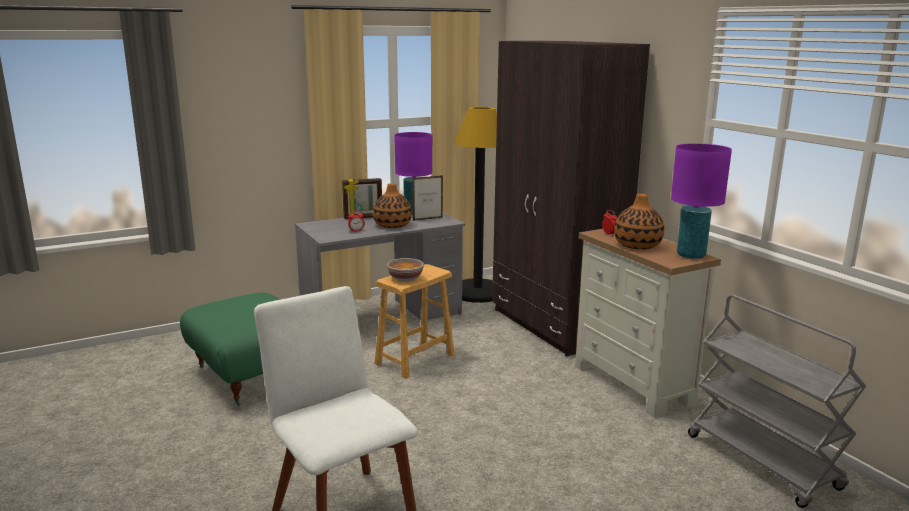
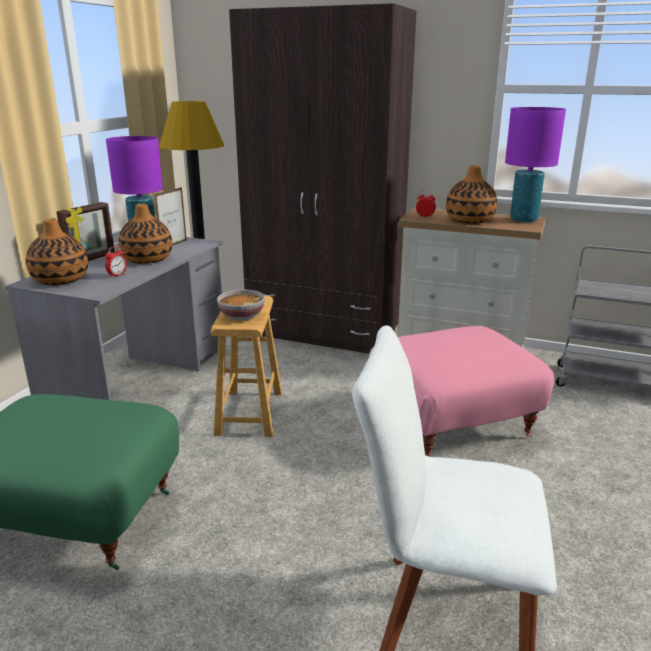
camera: 40 degrees left, 5 degrees up
none -> vase [26,219,88,285]
none -> pink ottoman [369,326,554,457]

